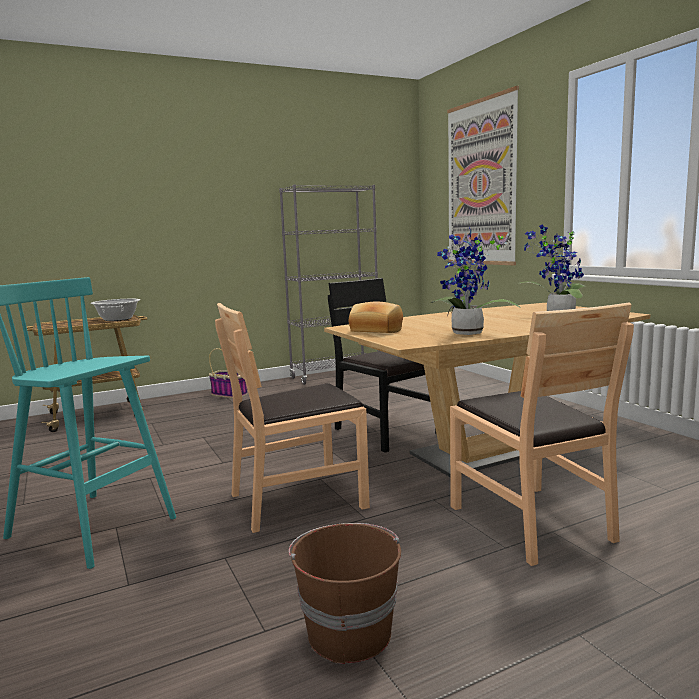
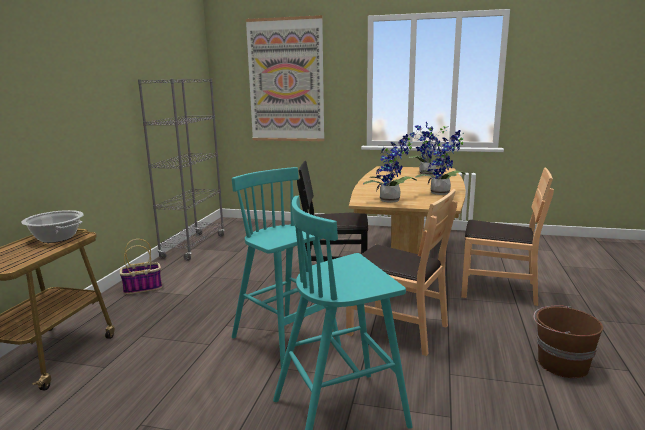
camera: 50 degrees left, 5 degrees up
brown chair [215,303,370,533] -> brown chair turned 75 degrees counterclockwise [346,189,457,356]
bread [349,301,403,333] -> potted plant [363,134,416,203]
none -> turquoise stool [232,167,341,369]

